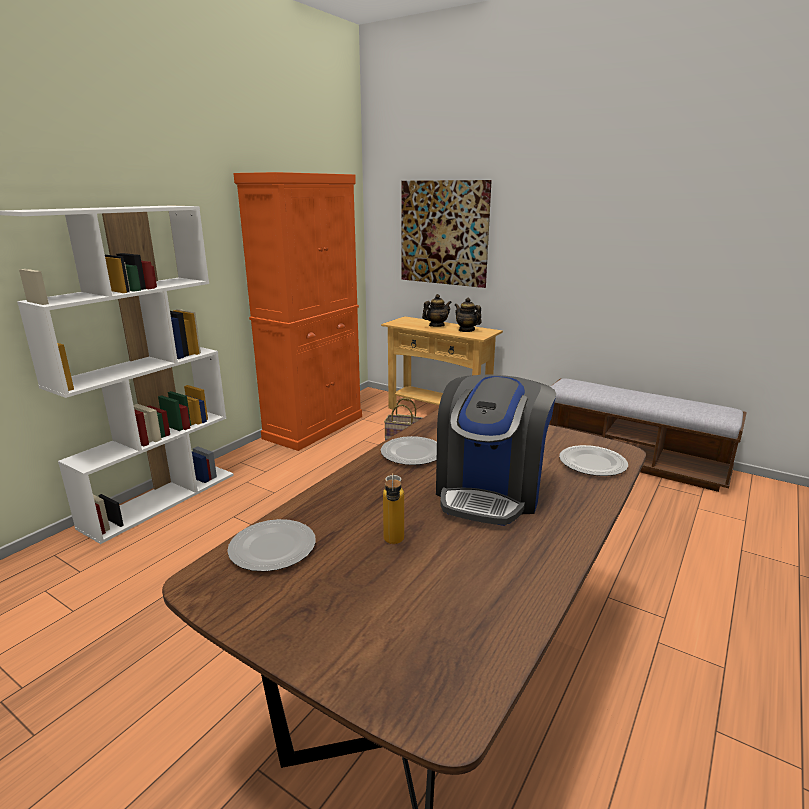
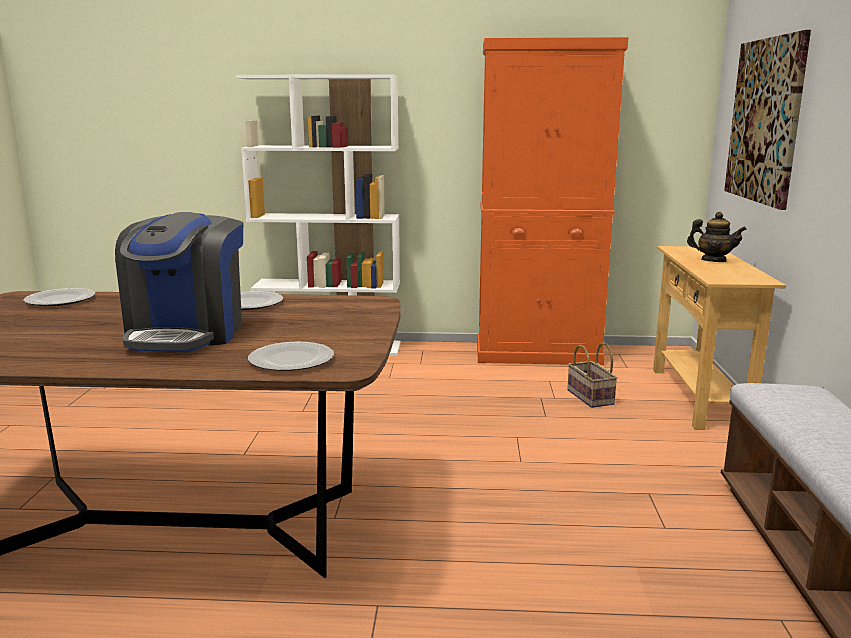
camera: 60 degrees right, 5 degrees down
bottle [383,473,404,544] -> none
coffee machine [436,375,556,526] -> coffee machine turned 75 degrees counterclockwise [115,212,243,352]
teapot [454,298,482,332] -> none

